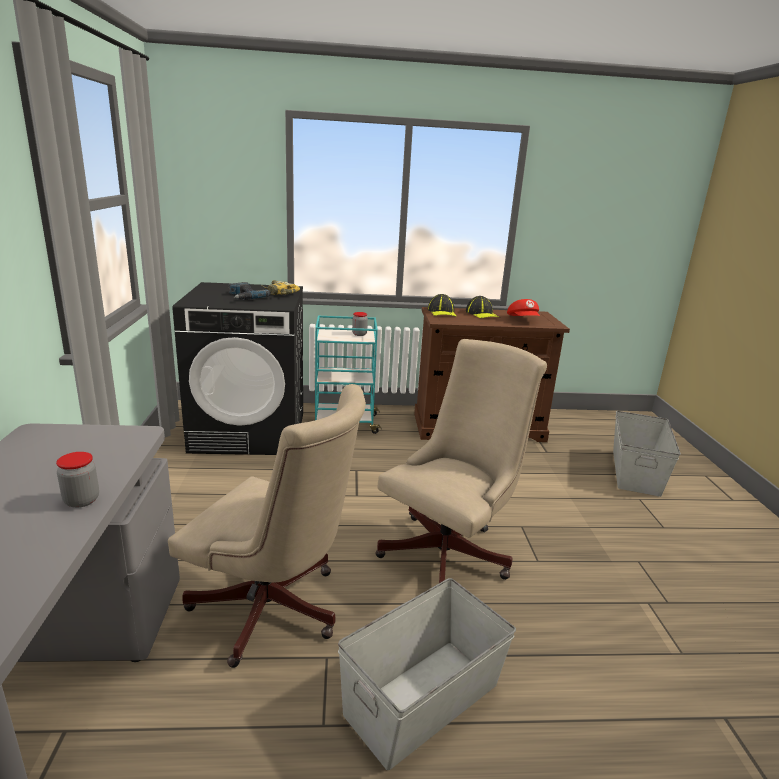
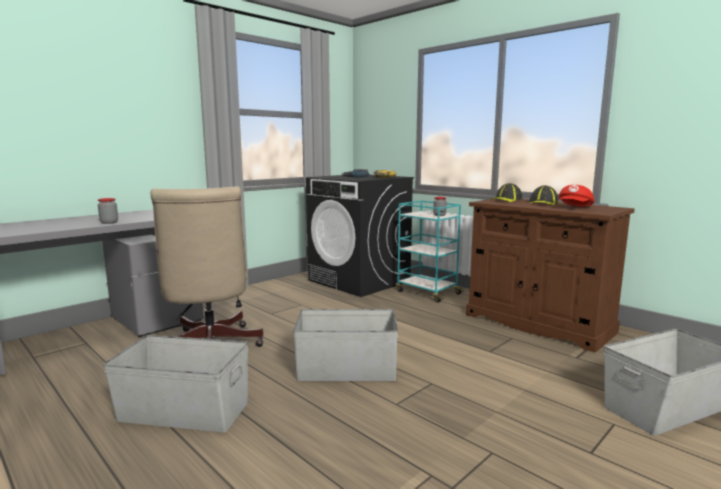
camera: 50 degrees right, 10 degrees down
beige office chair [375,339,547,583] -> grey storage box [293,309,398,381]

